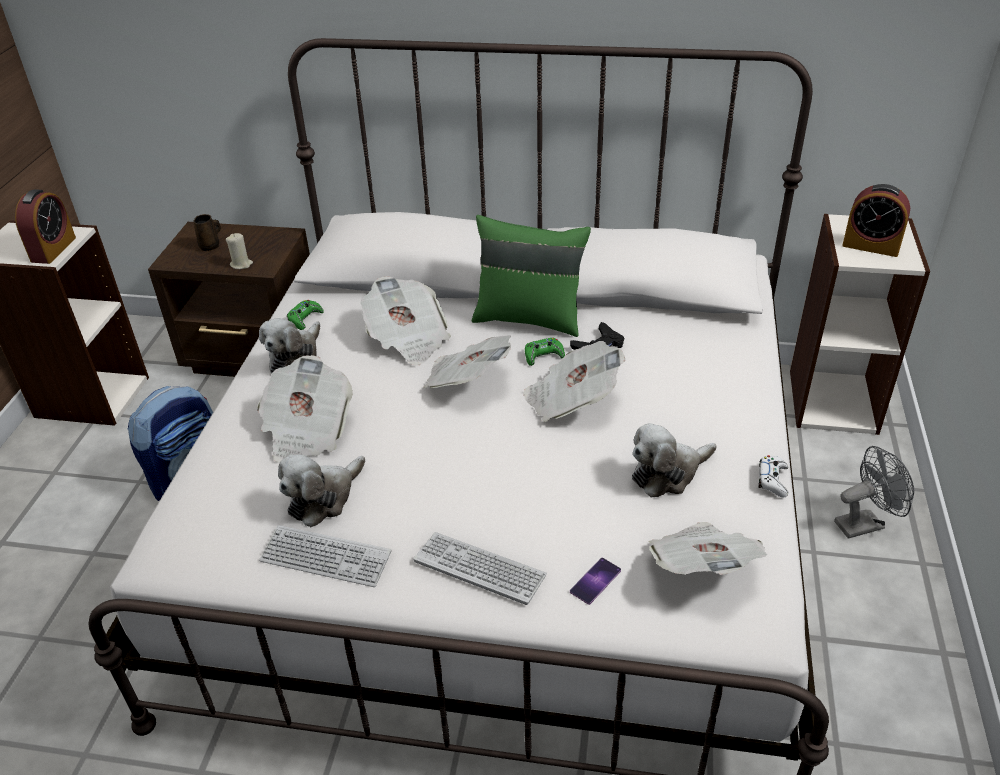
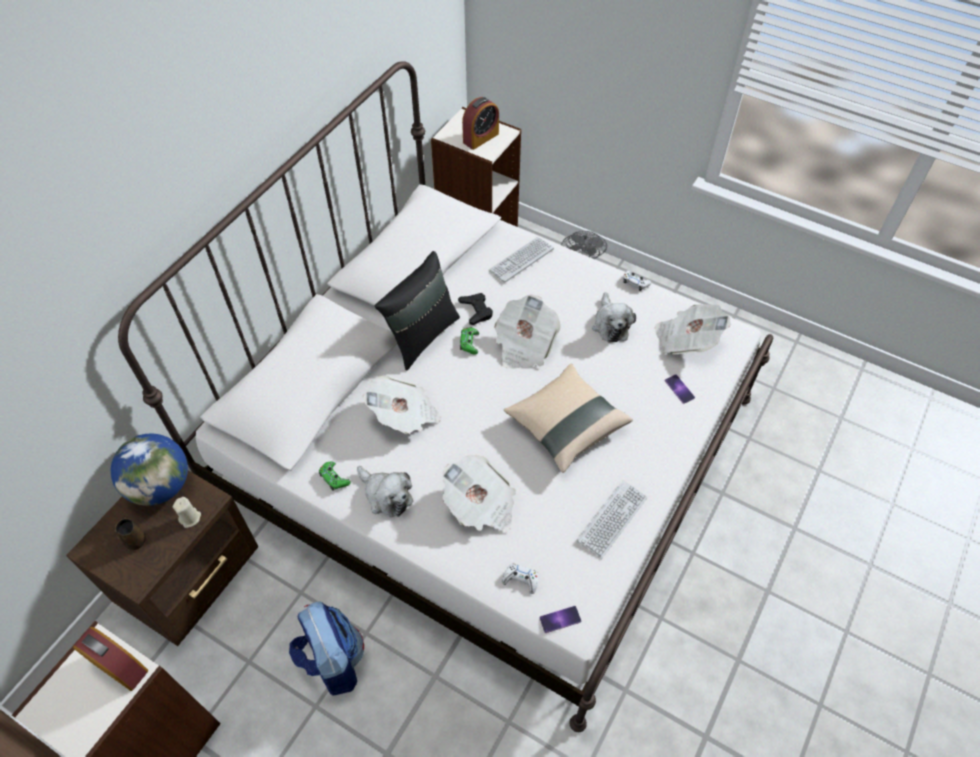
camera: 70 degrees left, 15 degrees up
plush toy [278,454,365,527] -> none
keyboard [413,532,547,605] -> keyboard moved to [488,237,554,283]
newspaper [423,335,511,388] -> none
green pillow [472,215,591,337] -> black pillow [375,251,460,370]
none -> globe [111,433,188,506]
none -> white game controller [502,564,538,594]
none -> beige pillow [504,364,633,473]
none -> phone [540,606,581,633]

